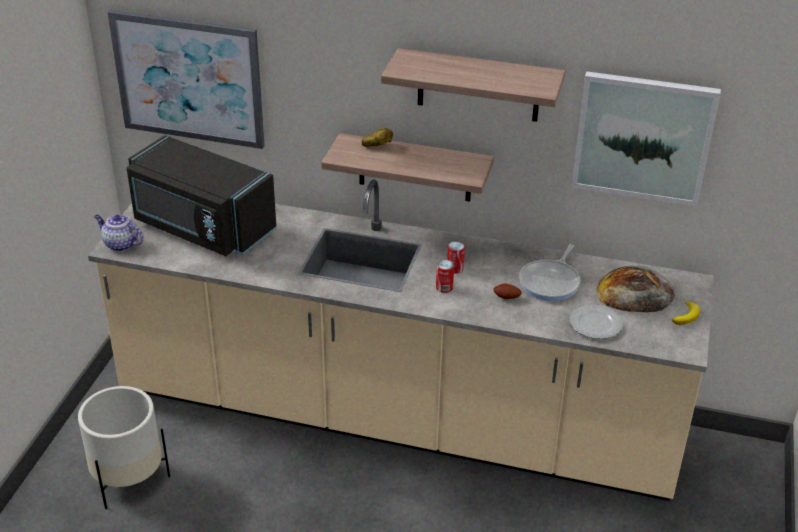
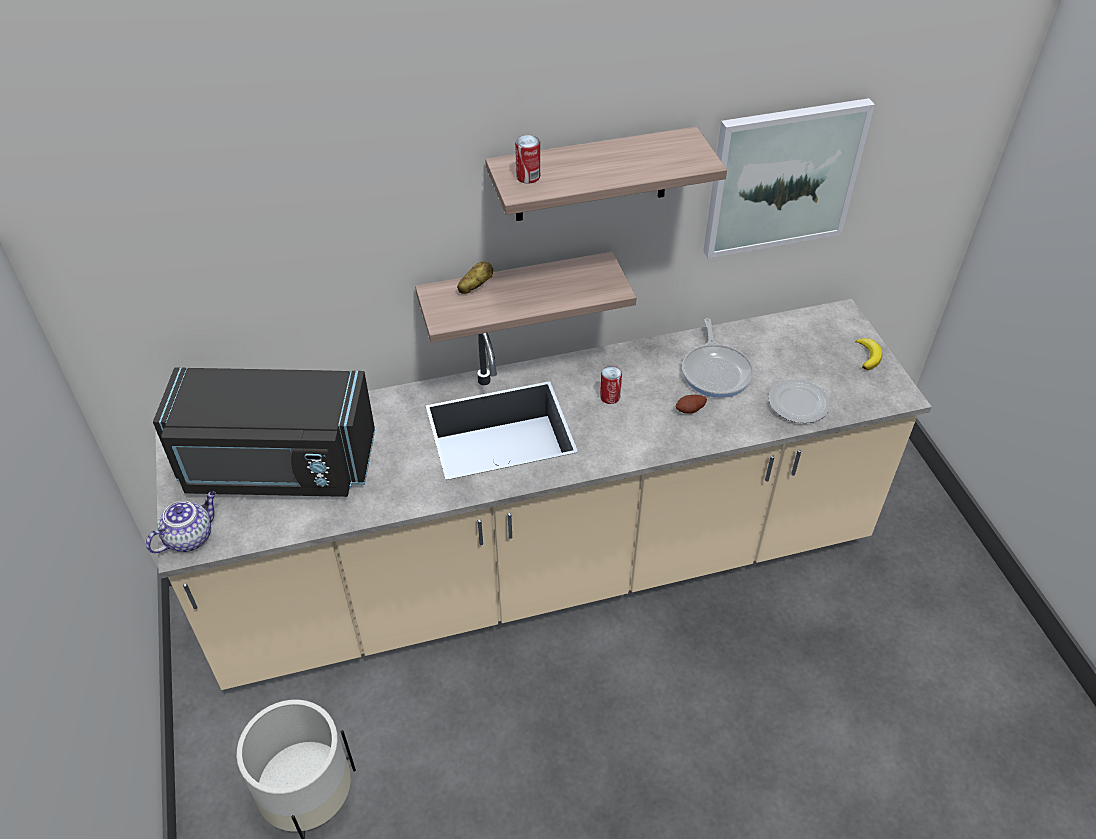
camera: 30 degrees left, 10 degrees up
teapot [94,214,144,251] -> teapot turned 135 degrees clockwise [146,491,216,553]
picture [108,10,265,149] -> none
can [436,260,454,293] -> can moved to [515,135,540,184]
bread [597,266,675,312] -> none

